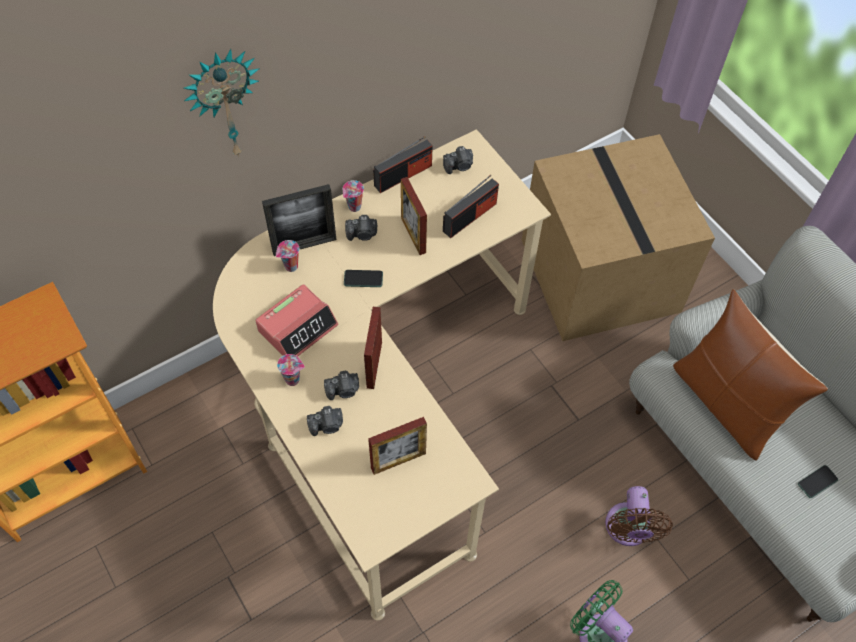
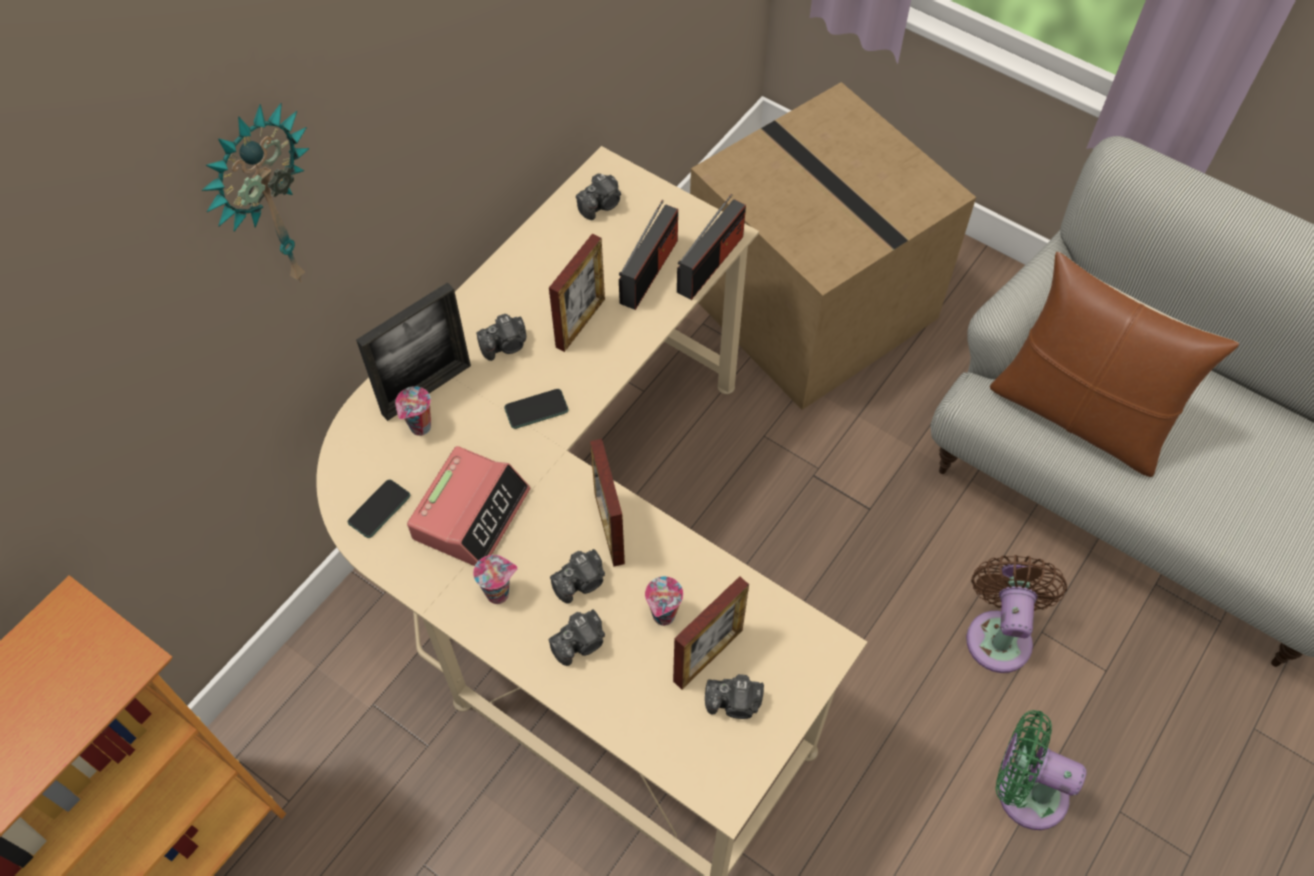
camera: 20 degrees left, 0 degrees up
cup [343,180,364,212] -> cup moved to [645,576,683,626]
radio [373,136,433,193] -> radio moved to [677,194,746,300]
picture frame [401,177,427,255] -> picture frame turned 105 degrees counterclockwise [549,234,605,352]
brown fan [605,486,673,546] -> brown fan turned 150 degrees counterclockwise [966,555,1067,673]
phone [798,465,838,498] -> phone moved to [348,479,410,538]
none -> camera [705,674,764,719]

